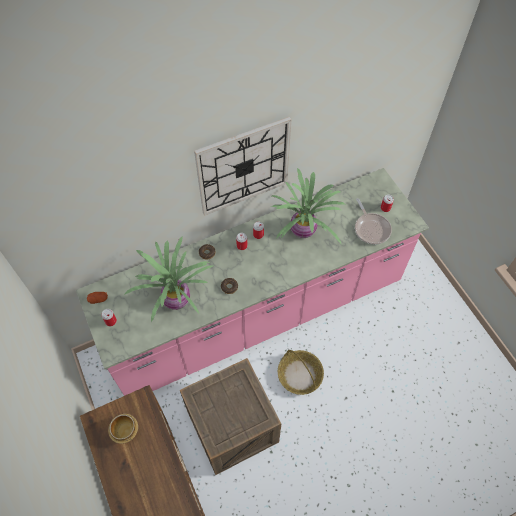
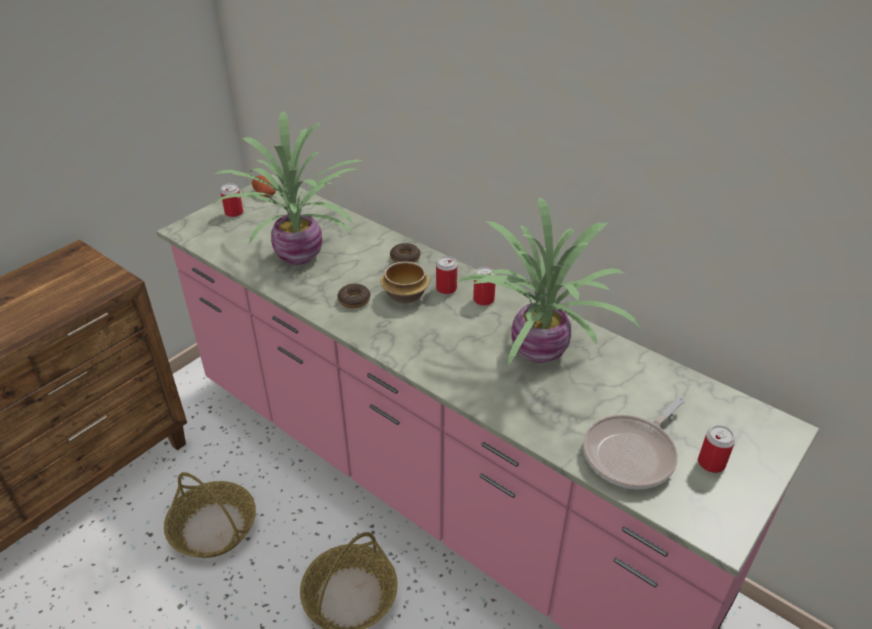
camera: 65 degrees right, 20 degrees down
bowl [108,414,138,444] -> bowl moved to [380,261,430,304]
crate [180,358,281,475] -> basket [164,472,256,558]
wall clock [194,117,291,216] -> none

